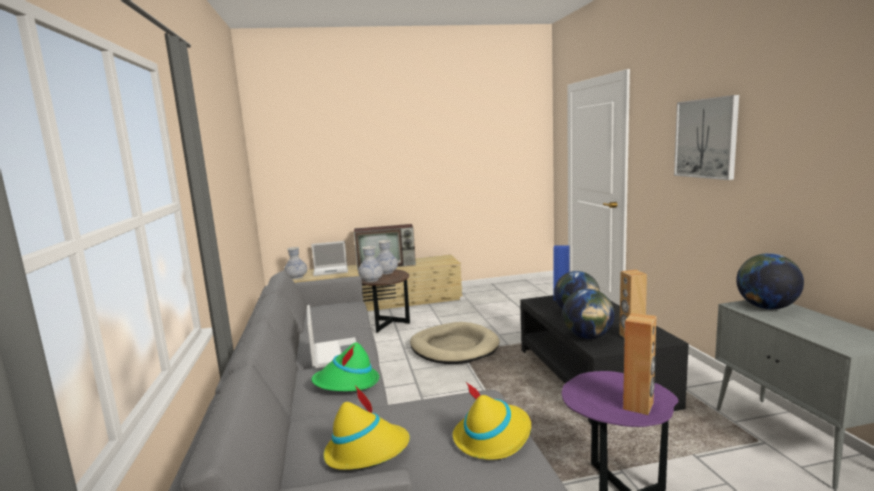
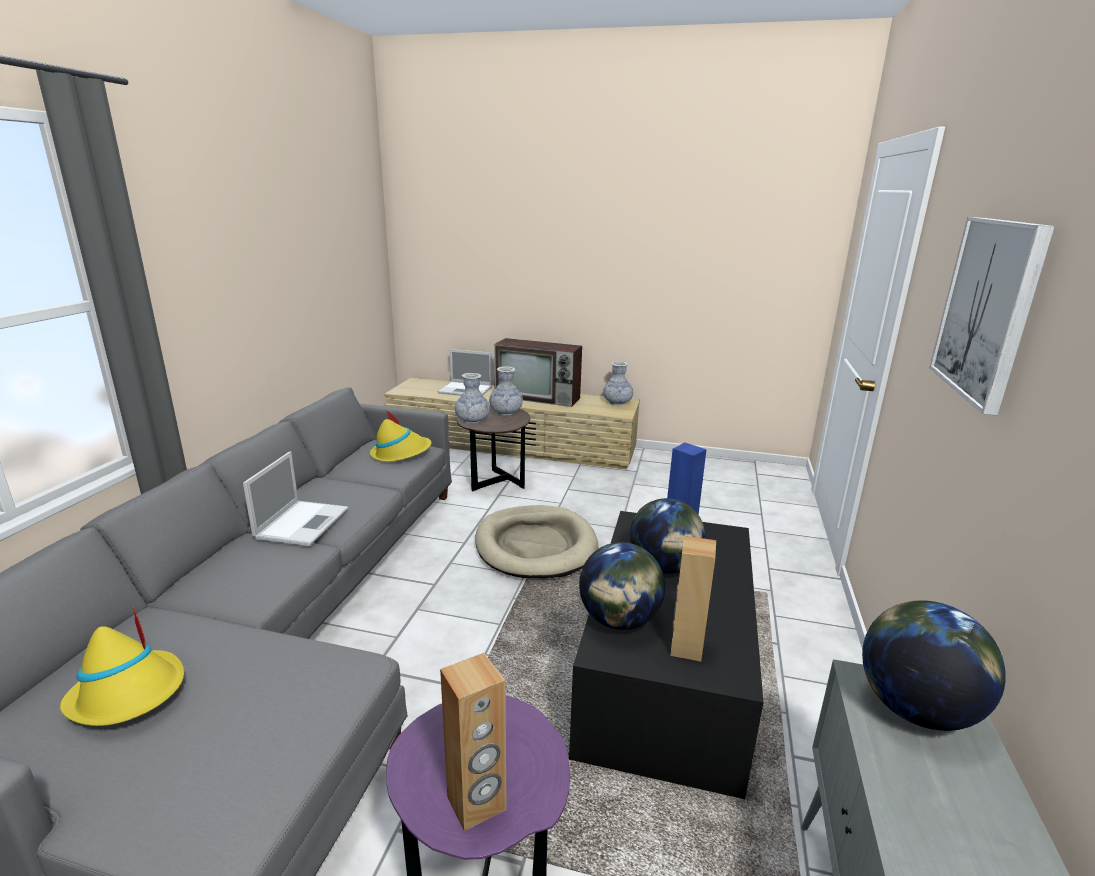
camera: 25 degrees right, 10 degrees up
vase [284,247,307,279] -> vase moved to [603,361,633,405]
green hat [311,343,379,391] -> none
yellow hat [453,382,531,460] -> yellow hat moved to [370,410,432,462]

